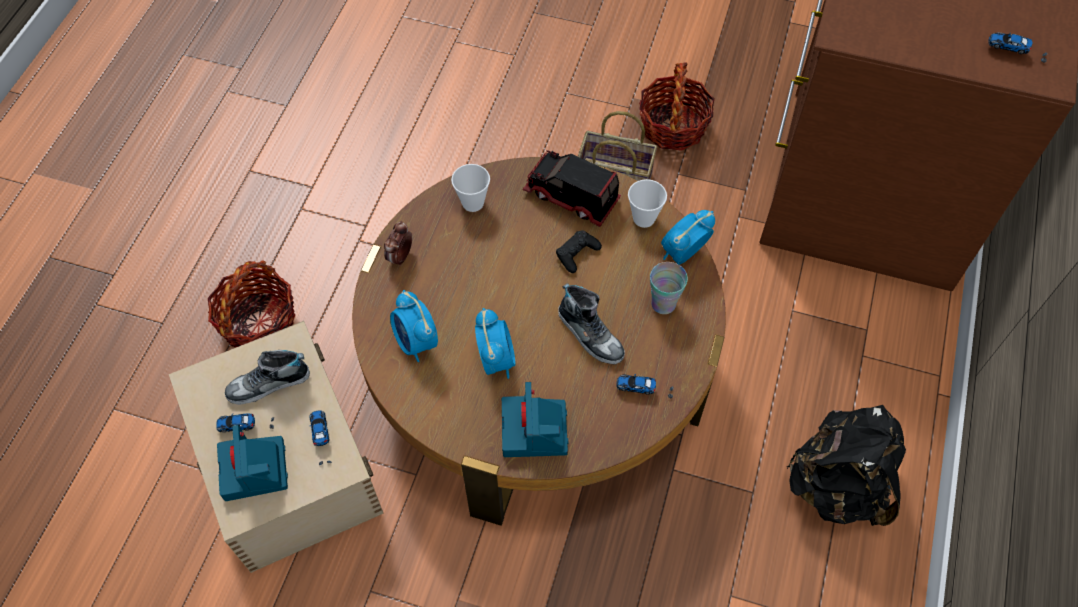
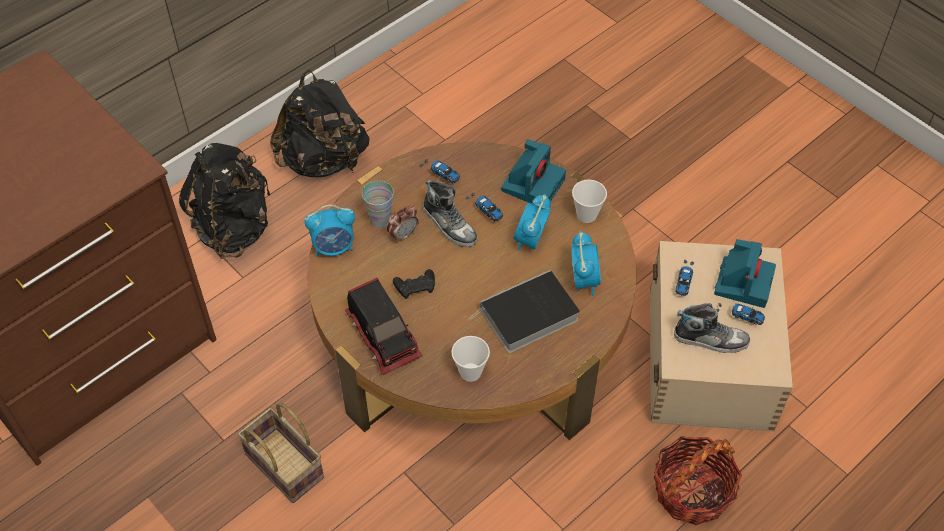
camera: 150 degrees left, 5 degrees down
alarm clock [384,221,412,266] -> alarm clock moved to [387,205,419,243]
shoe [558,283,625,365] -> shoe turned 150 degrees clockwise [423,180,477,247]
cup [628,179,667,228] -> cup moved to [572,180,607,223]
basket [639,63,715,151] -> none
toy car [988,32,1048,63] -> toy car moved to [466,192,503,221]
none -> black backpack [179,143,270,259]
none -> book [468,270,580,353]

